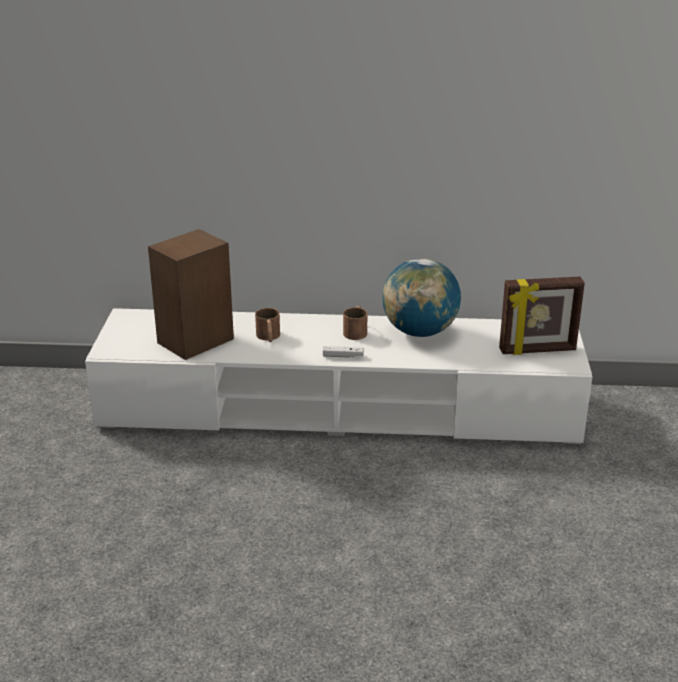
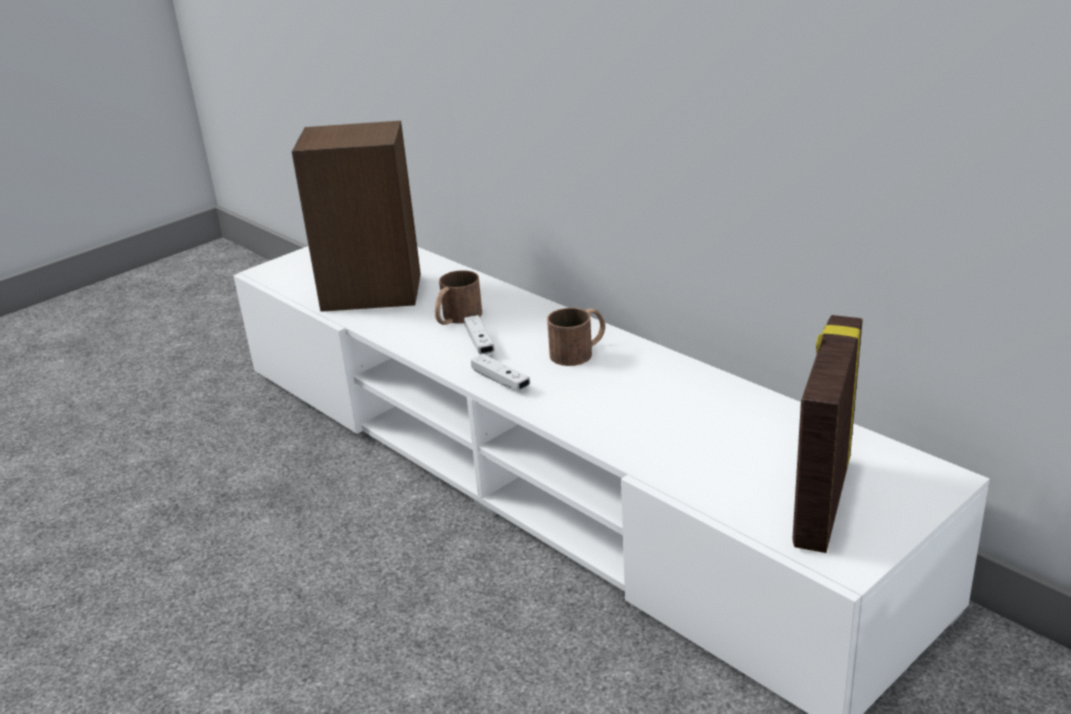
camera: 45 degrees right, 0 degrees up
globe [382,258,461,337] -> none
picture frame [499,277,585,355] -> picture frame turned 75 degrees clockwise [793,315,863,553]
none -> white game controller [464,315,495,354]

